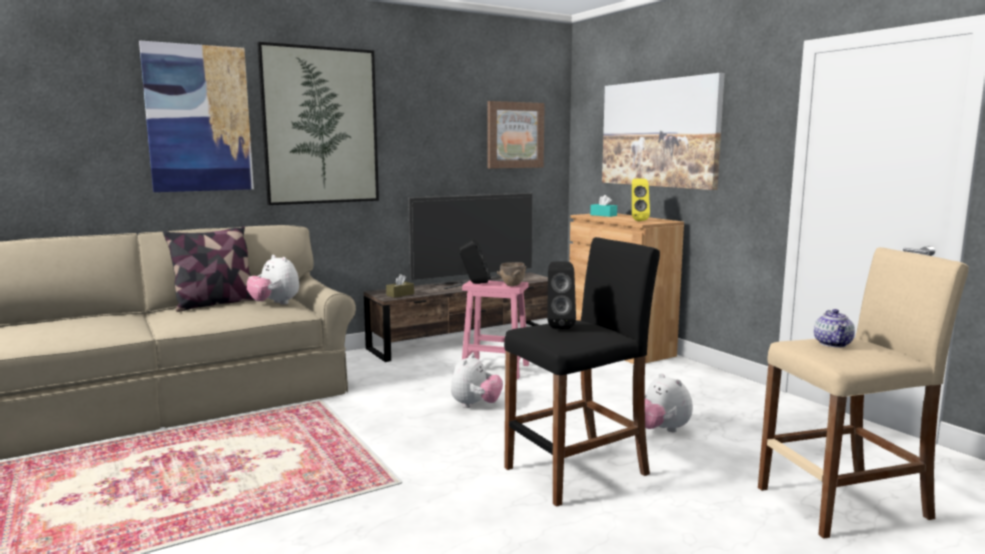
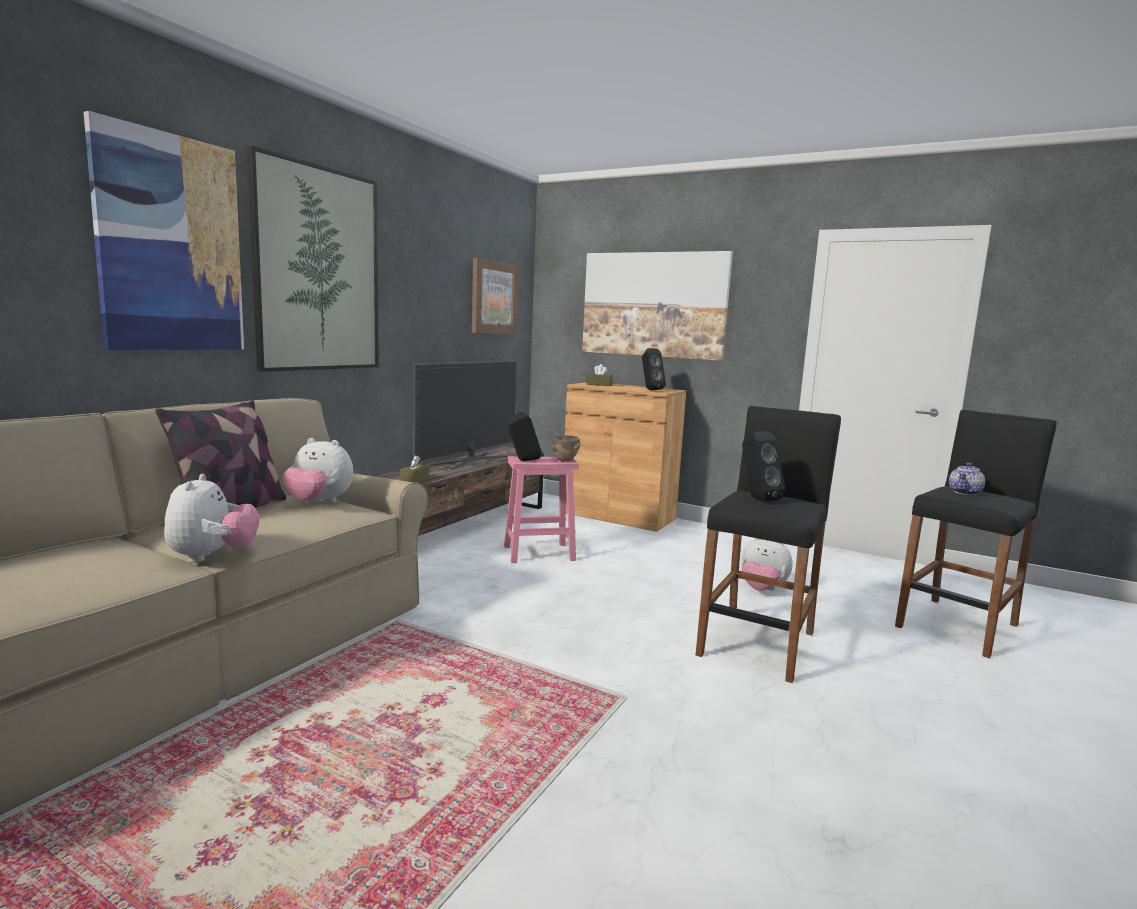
camera: 30 degrees left, 0 degrees up
plush toy [451,354,503,408] -> plush toy moved to [164,474,260,563]
turquoise tissue box [590,195,617,217] -> brown tissue box [587,364,613,386]
yellow speaker [632,179,650,221] -> black speaker [642,348,666,391]
beige stool [758,247,969,539] -> black stool [895,410,1057,658]
teapot [814,309,855,347] -> teapot turned 60 degrees clockwise [949,463,985,495]

